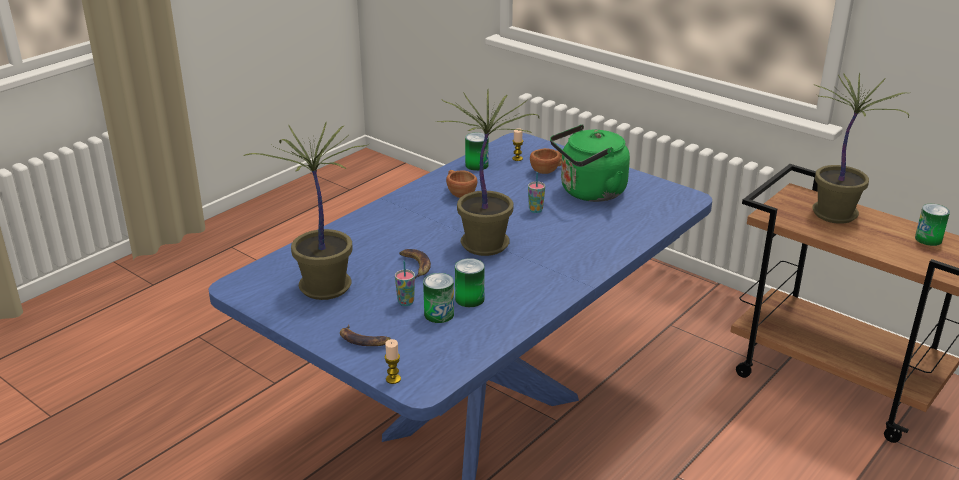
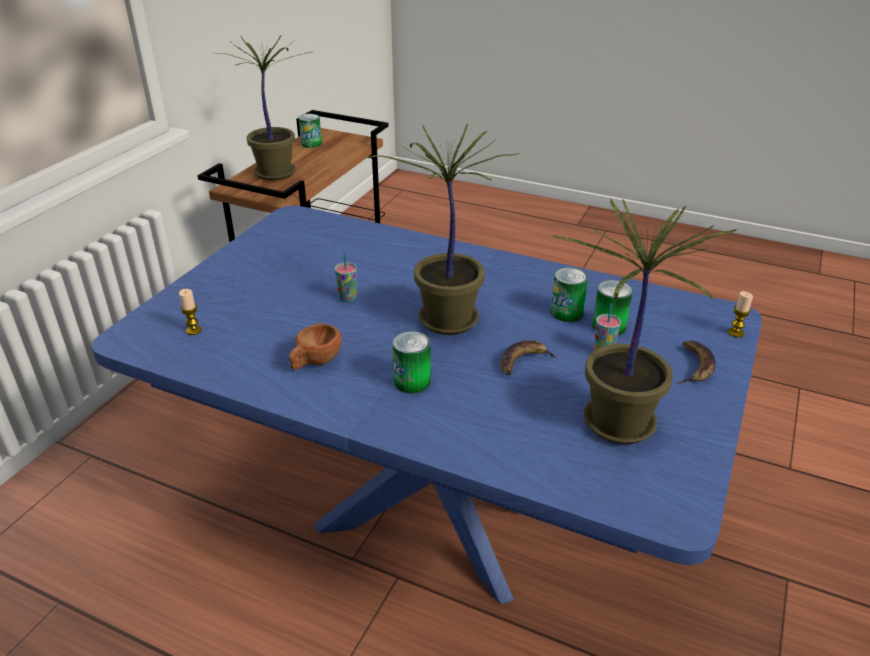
camera: 105 degrees left, 5 degrees up
can [465,132,489,171] -> can moved to [392,331,431,393]
brown cup [530,148,562,174] -> none
green kettle [550,125,630,202] -> none

